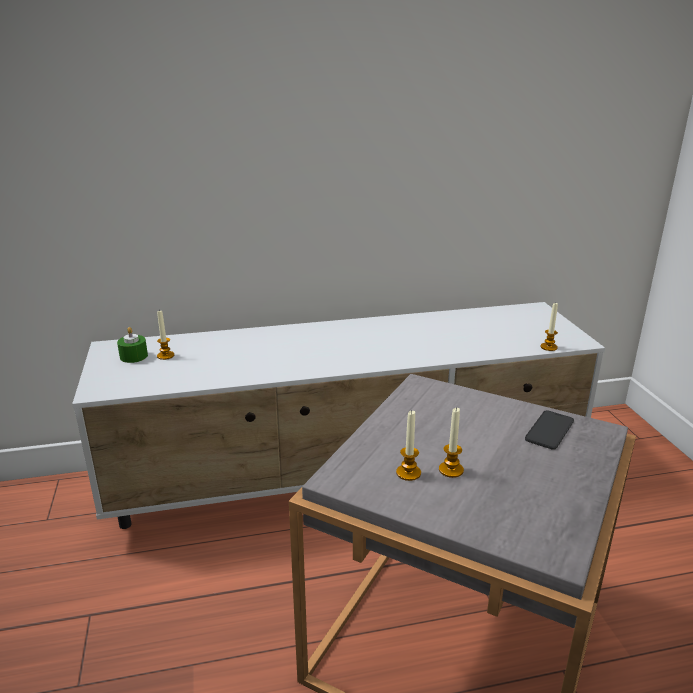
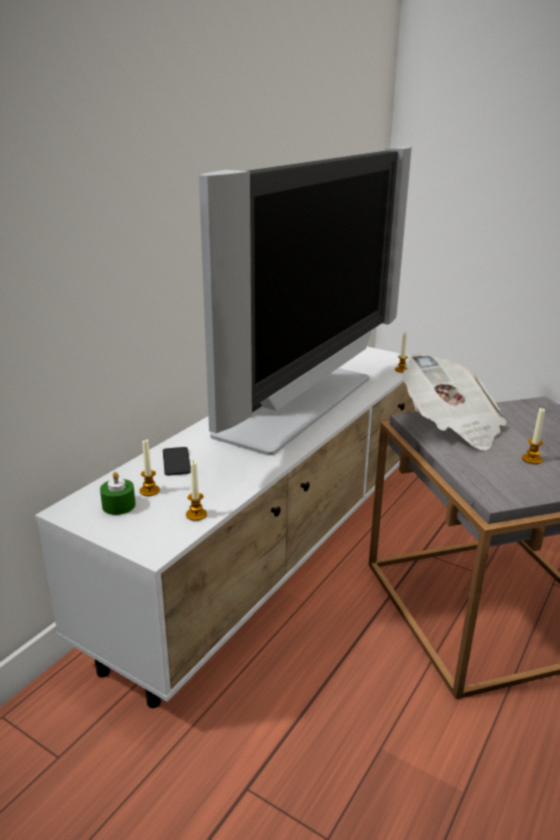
camera: 45 degrees left, 0 degrees up
candle [396,411,421,481] -> candle moved to [186,460,207,521]
phone [525,410,574,450] -> phone moved to [163,447,191,476]
none -> television [199,146,412,455]
none -> newspaper [402,353,507,451]

